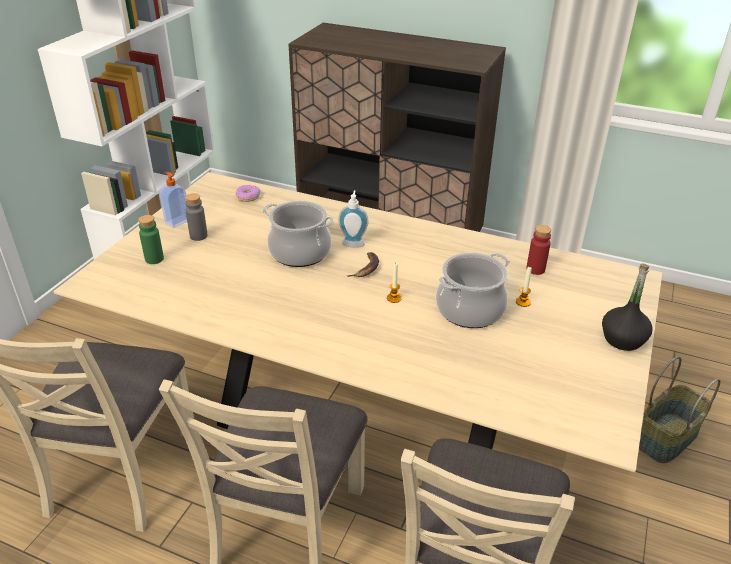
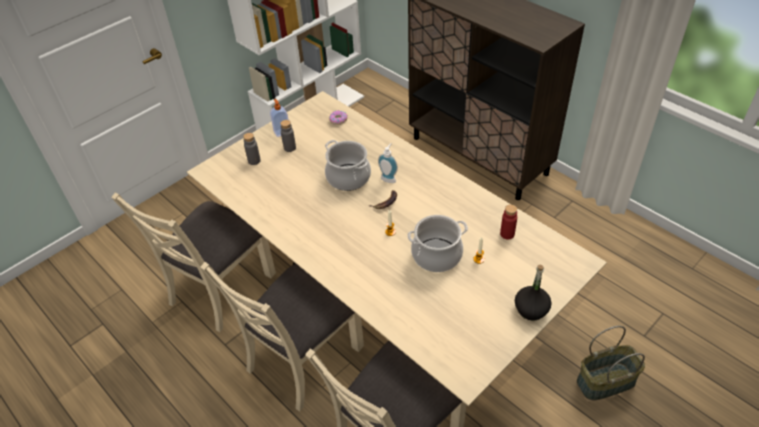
camera: 25 degrees right, 10 degrees up
green bottle [138,215,164,264] -> grey bottle [243,133,261,165]

